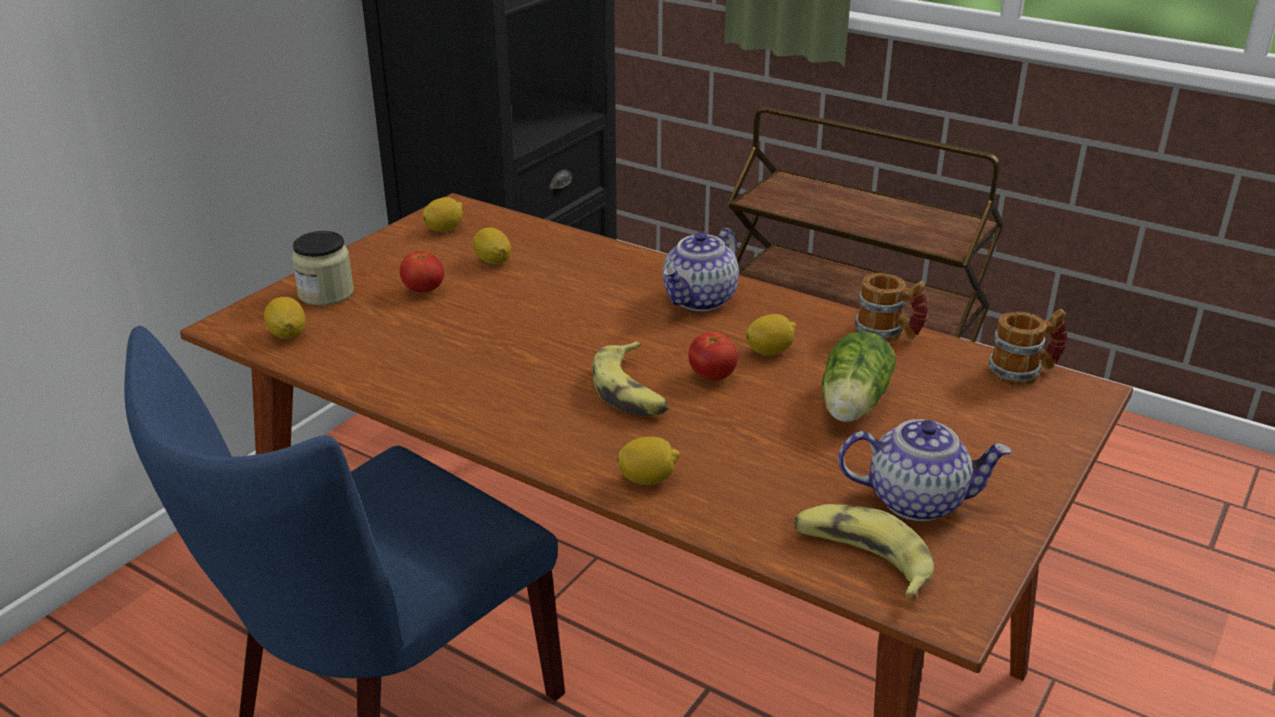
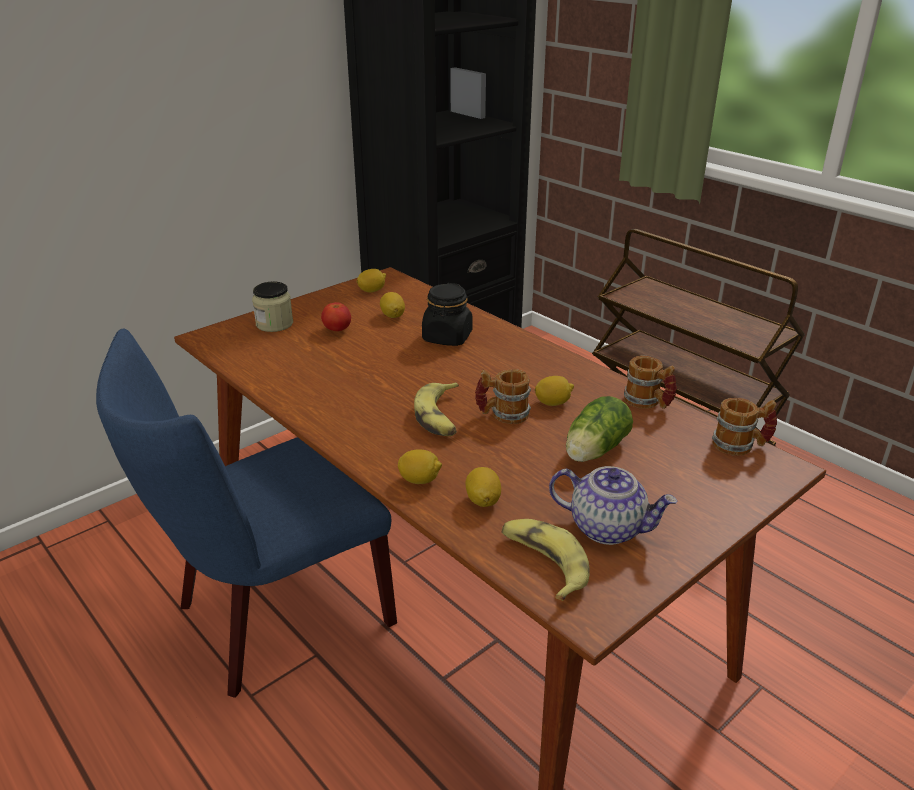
camera: 15 degrees right, 0 degrees up
lemon [264,297,306,339] -> lemon moved to [466,467,501,507]
teapot [663,228,739,311] -> none
tomato [688,332,738,381] -> mug [475,369,531,424]
none -> black jar [422,283,472,346]

